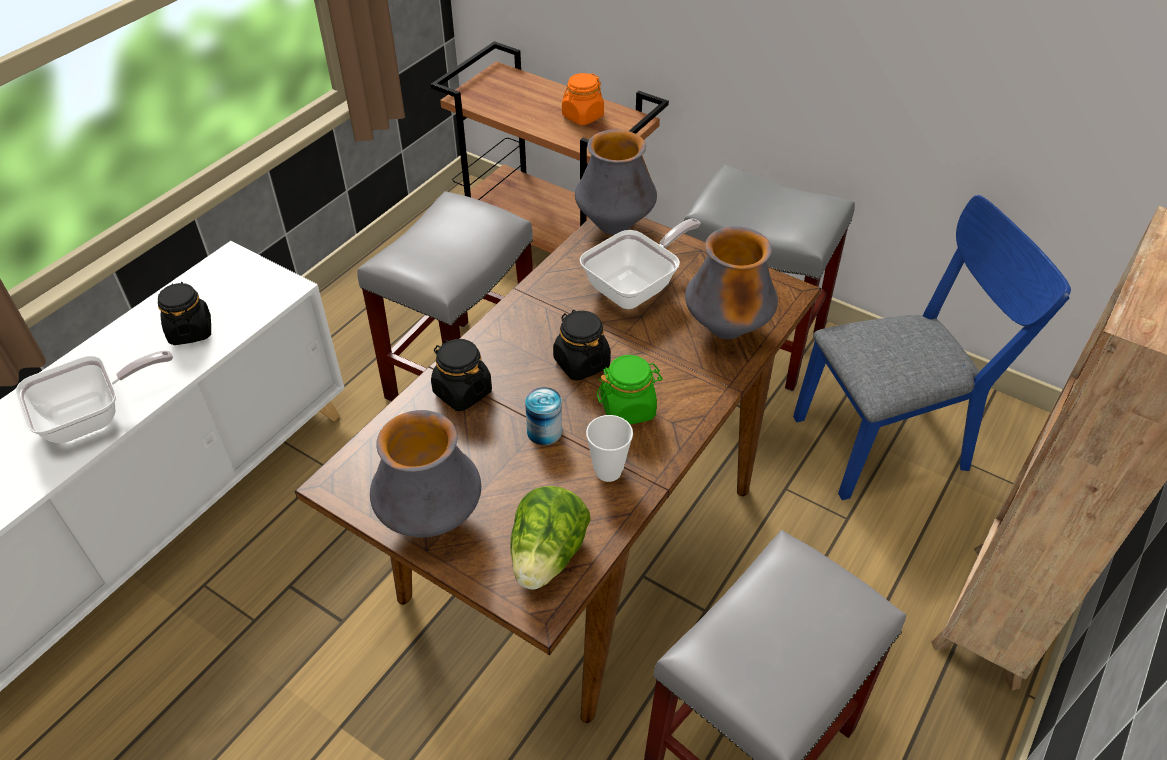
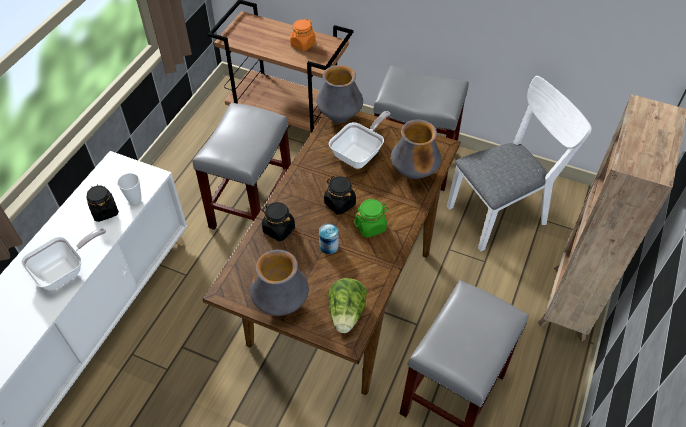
camera: 10 degrees left, 5 degrees up
cup [586,415,633,482] -> cup moved to [117,173,141,205]
blue chair [793,195,1071,500] -> white chair [447,76,592,251]

